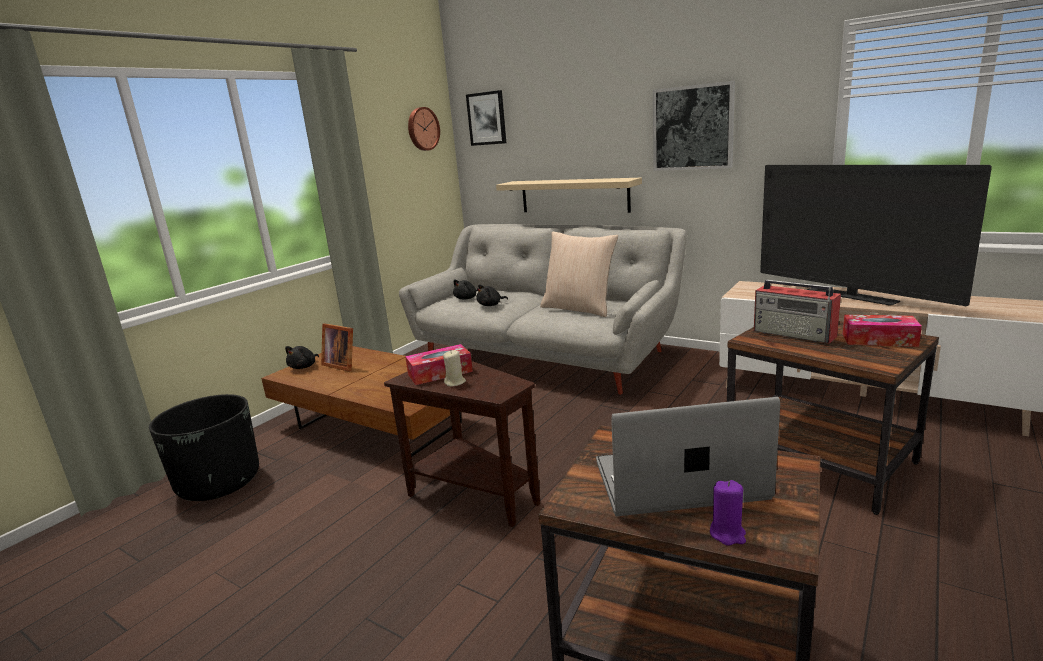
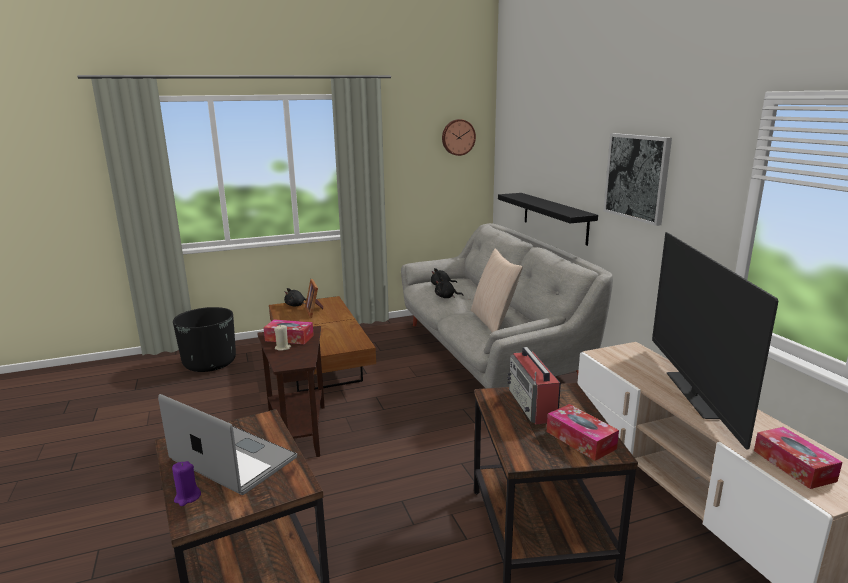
camera: 35 degrees right, 0 degrees up
picture [466,90,506,146] -> none
beige shelf [496,178,642,213] -> black shelf [498,193,598,246]
none -> tissue box [754,427,843,489]

